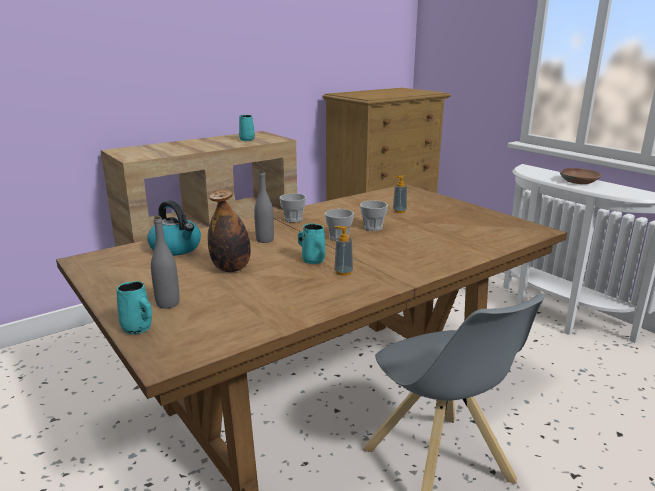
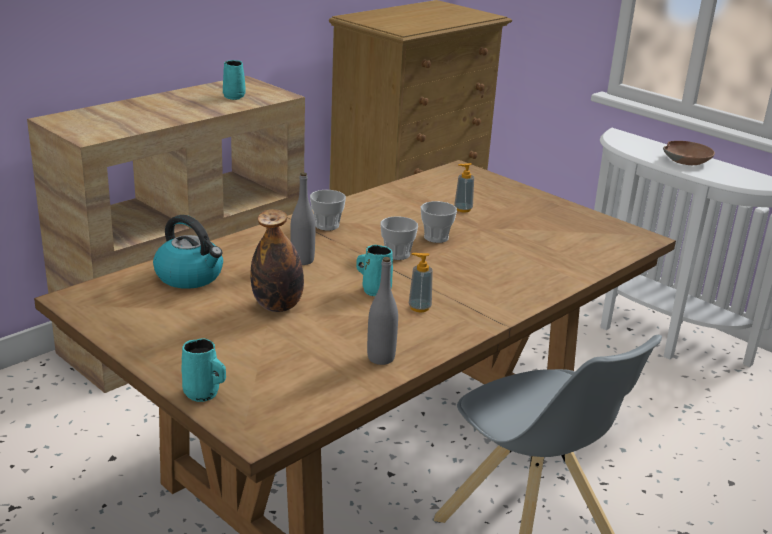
camera: 10 degrees left, 5 degrees up
grey bottle [151,215,180,309] -> grey bottle moved to [367,257,398,365]

